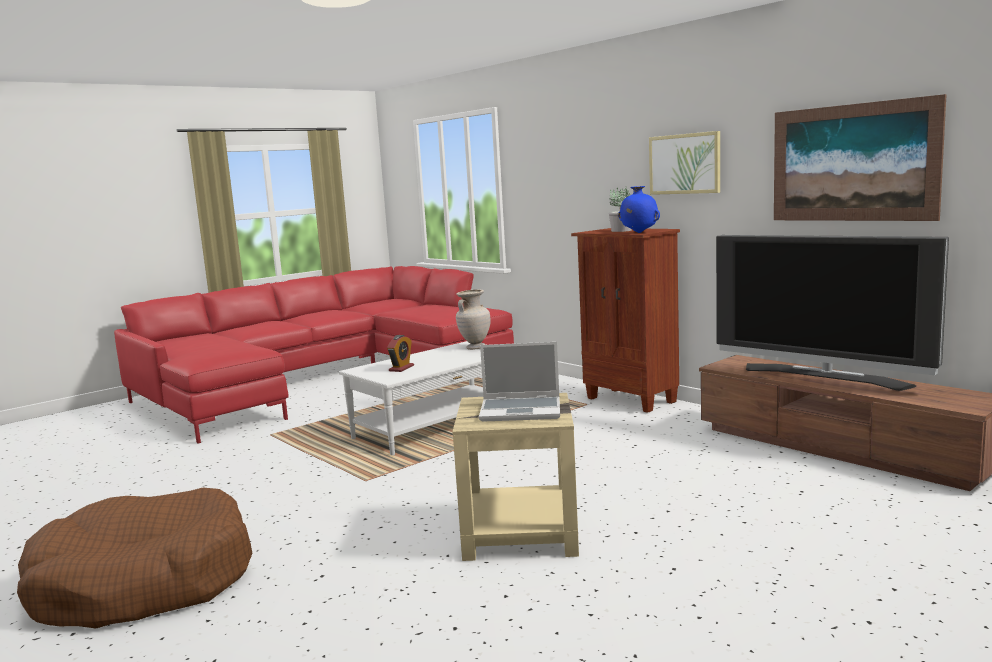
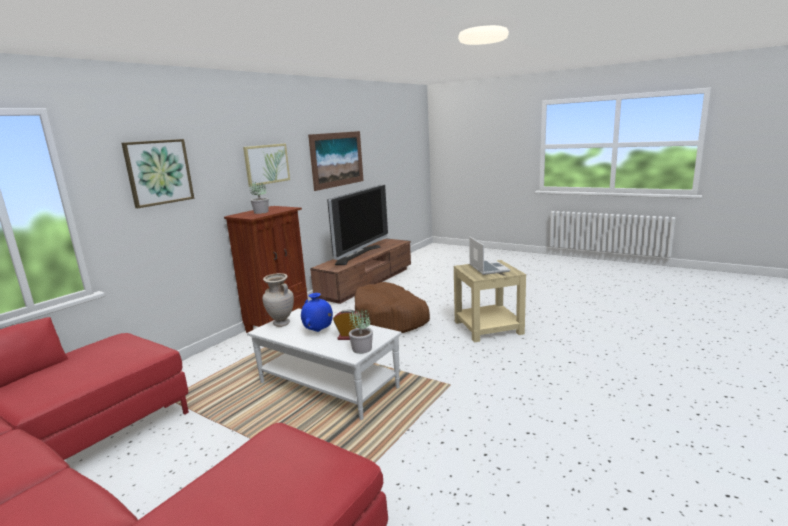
camera: 105 degrees left, 5 degrees up
brown dog bed [17,488,252,628] -> brown dog bed moved to [355,282,430,333]
blue vase [618,186,660,233] -> blue vase moved to [301,293,333,332]
none -> picture [121,139,194,208]
none -> potted plant [349,308,373,354]

